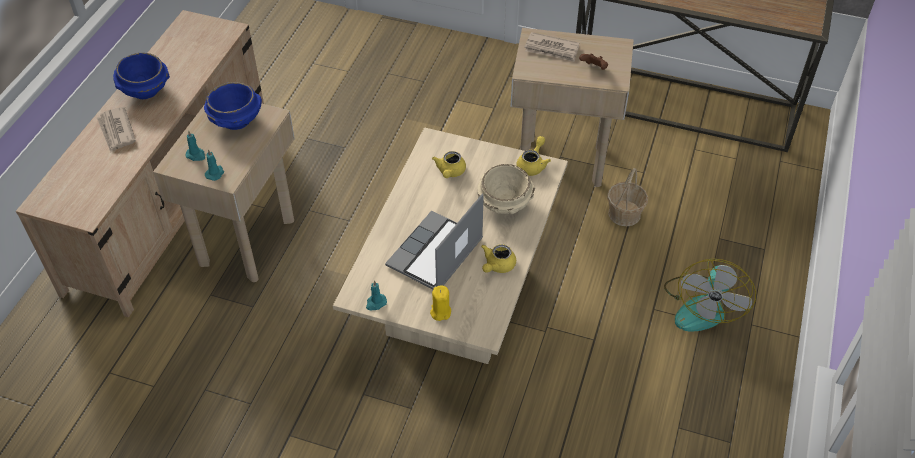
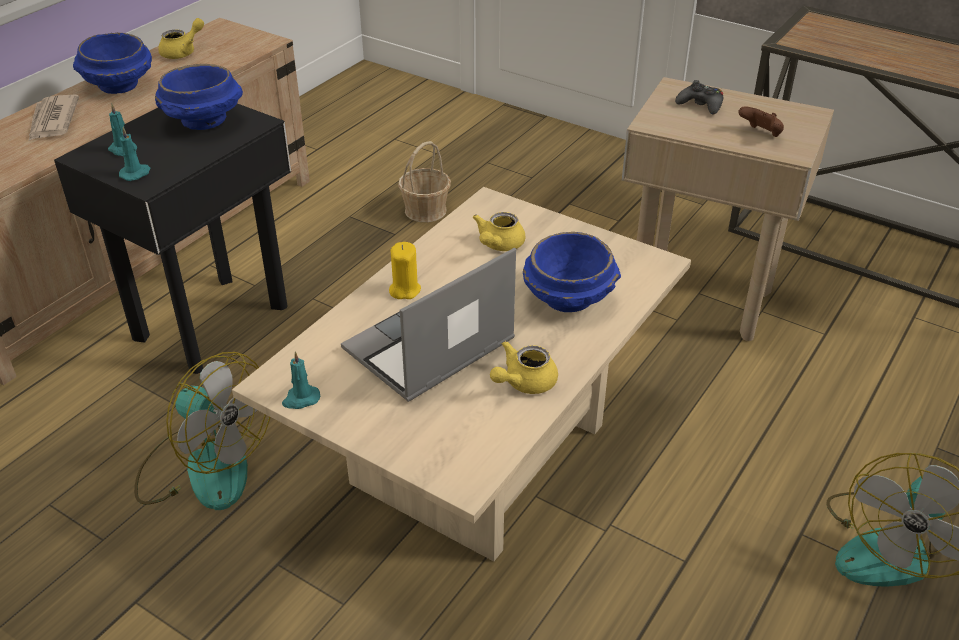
camera: 15 degrees right, 10 degrees down
beige side table [153,103,295,282] -> black side table [54,103,291,374]
yellow candle [430,285,451,321] -> yellow candle moved to [389,242,421,299]
beige bowl [477,164,535,214] -> blue bowl [523,232,621,312]
yellow teapot [516,136,551,176] -> yellow teapot moved to [158,18,204,59]
newspaper [524,32,579,62] -> black game controller [675,80,723,115]
basket [607,168,648,226] -> basket moved to [398,141,451,222]
none -> fan [134,352,270,510]

